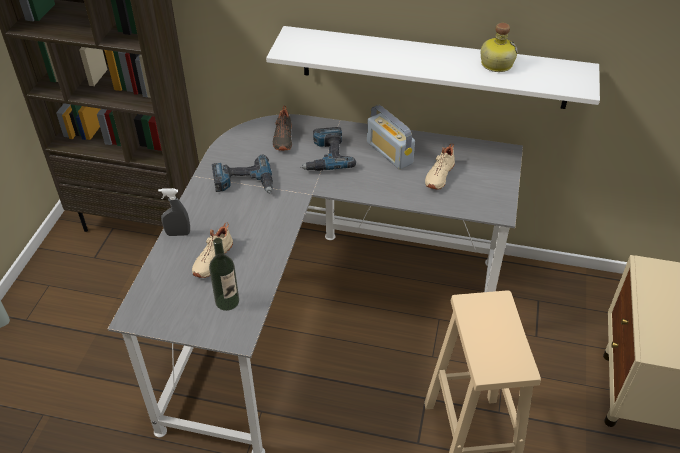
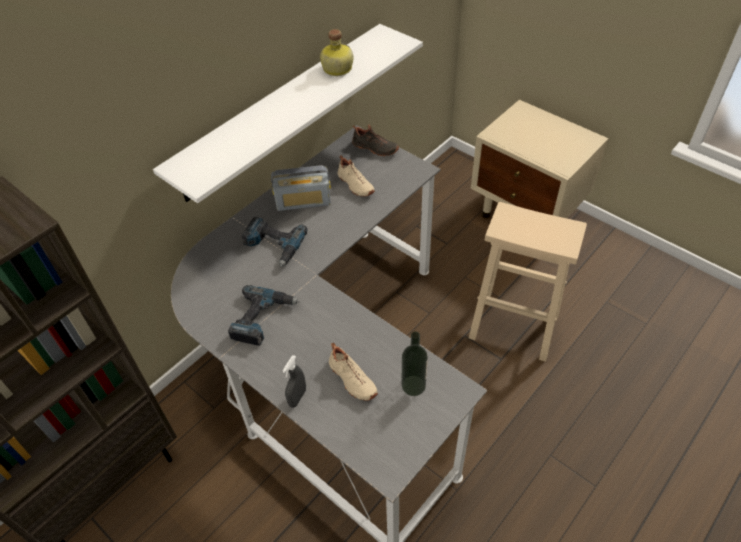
camera: 60 degrees left, 5 degrees up
black shoe [273,106,292,151] -> black shoe moved to [352,125,399,156]

